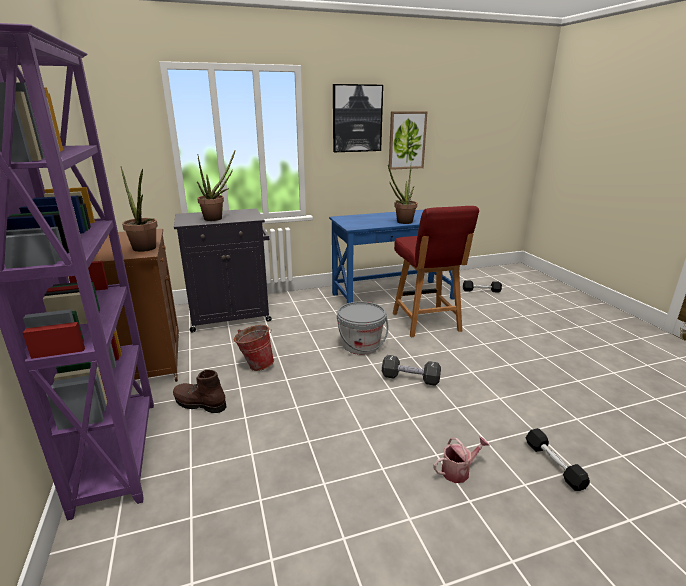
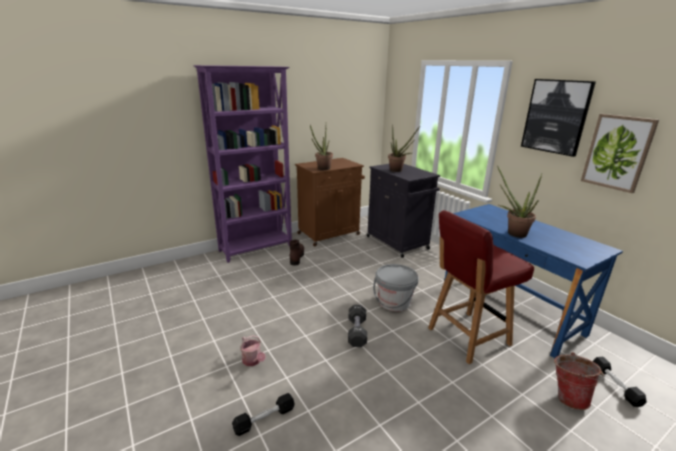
camera: 75 degrees right, 0 degrees up
bucket [234,325,274,371] -> bucket moved to [554,352,604,410]

